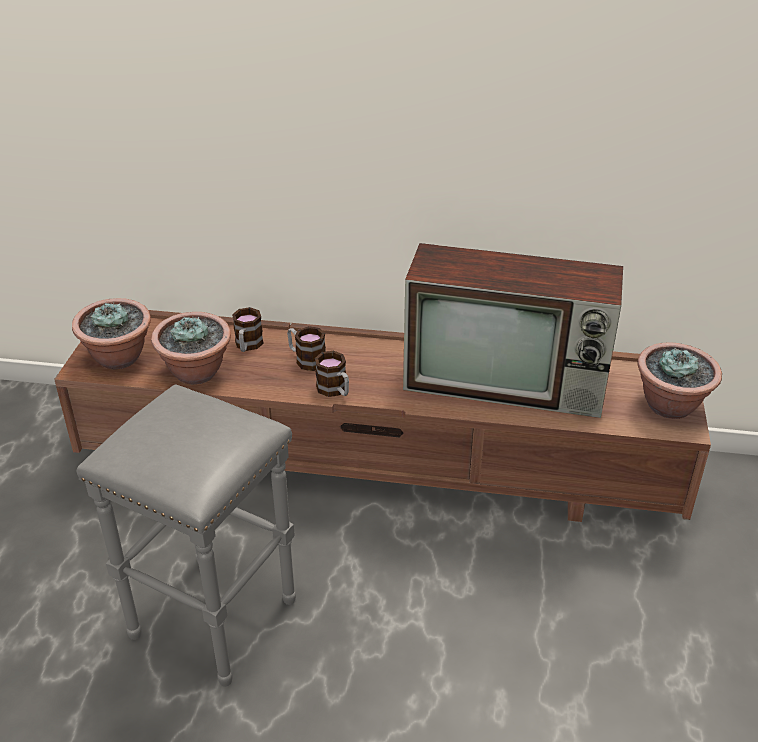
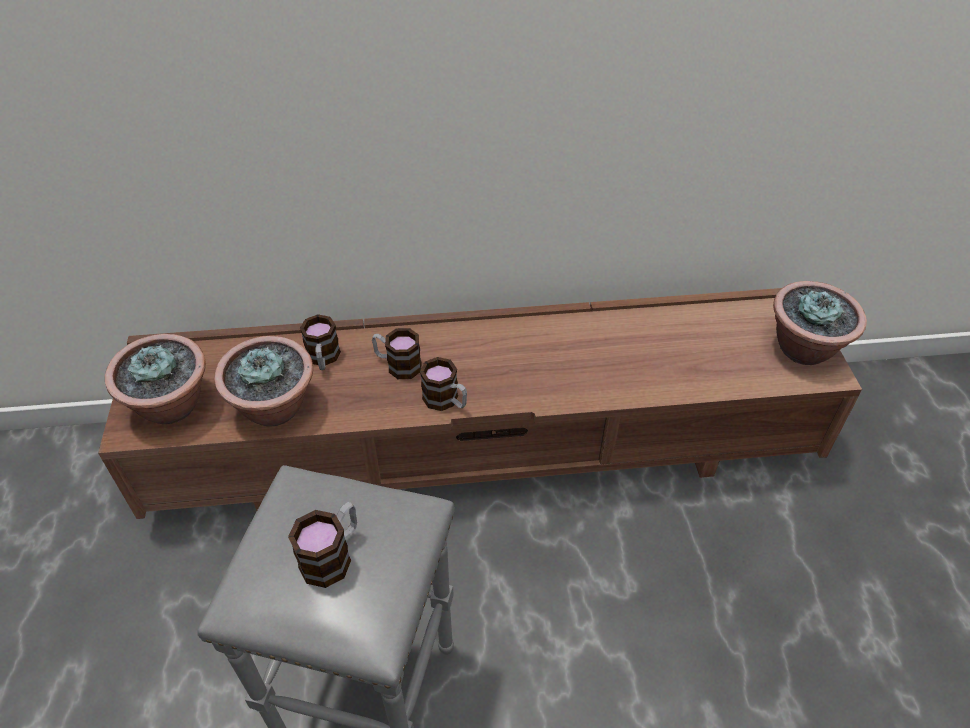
camera: 15 degrees left, 10 degrees up
television [403,243,623,418] -> none
none -> mug [288,502,357,588]

